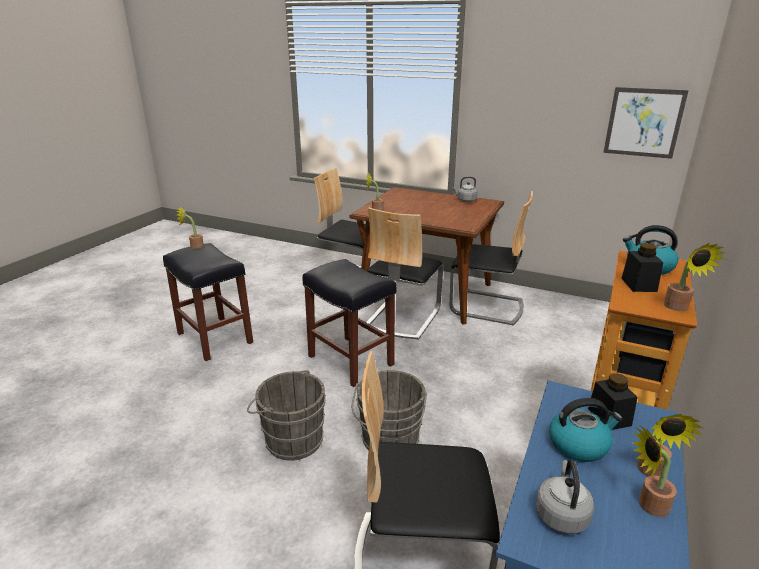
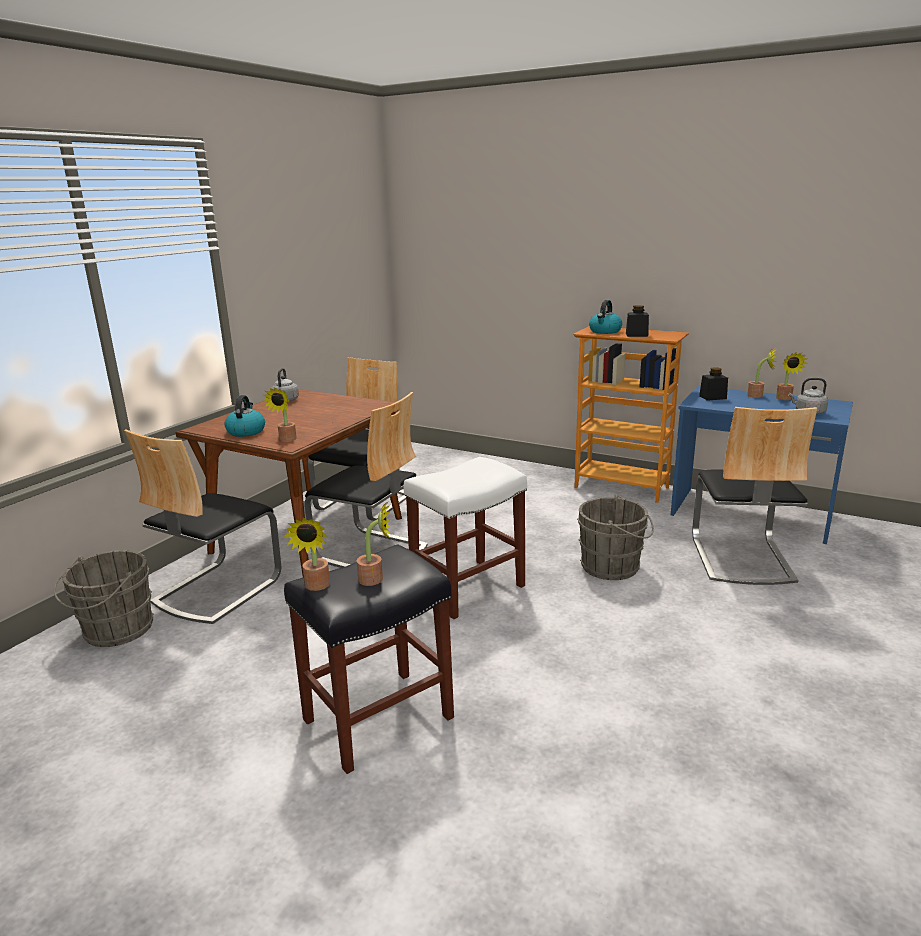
camera: 85 degrees left, 5 degrees down
grey bucket [247,370,326,461] -> grey bucket moved to [54,550,154,647]
black stool [302,259,396,387] -> white stool [403,457,527,619]
kettle [549,398,622,462] -> kettle moved to [224,395,265,437]
picture [603,87,689,159] -> none
potted plant [664,243,725,311] -> potted plant moved to [357,502,391,586]

